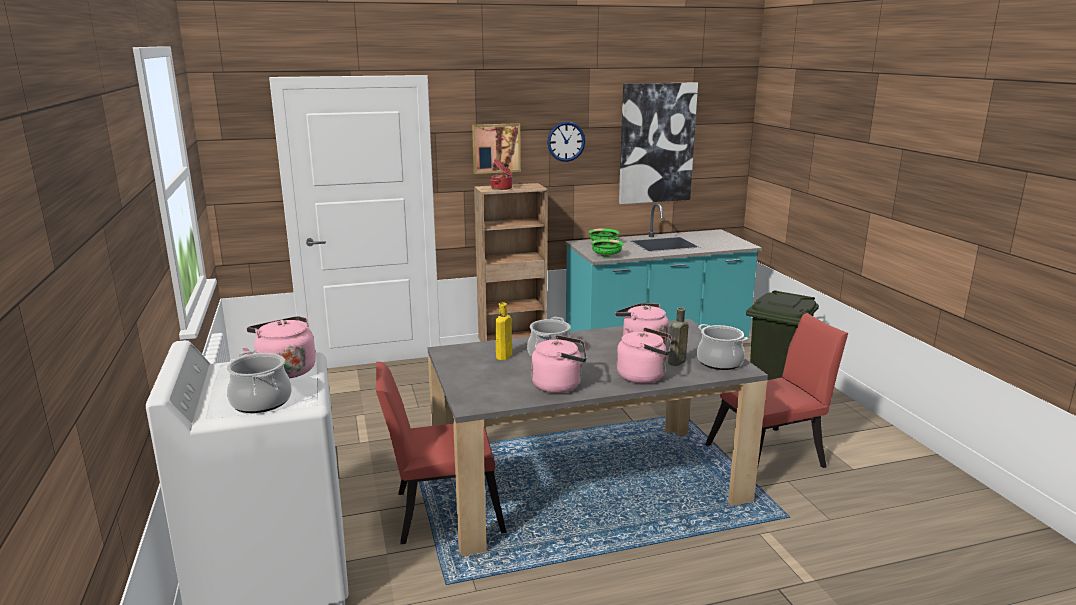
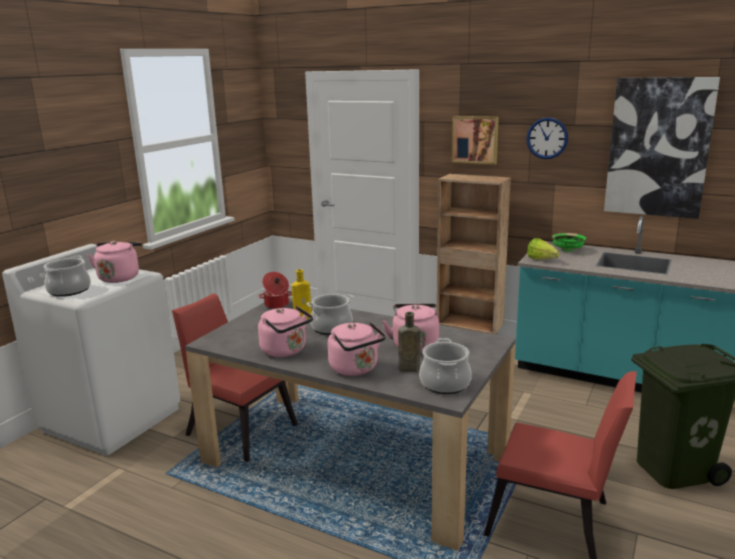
camera: 45 degrees right, 0 degrees up
cooking pot [491,159,513,190] -> cooking pot moved to [259,272,292,309]
green bowl [591,239,623,257] -> lettuce [527,238,560,260]

